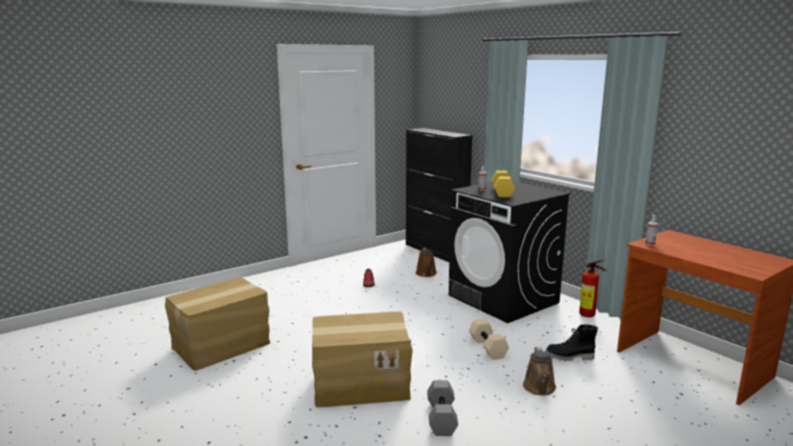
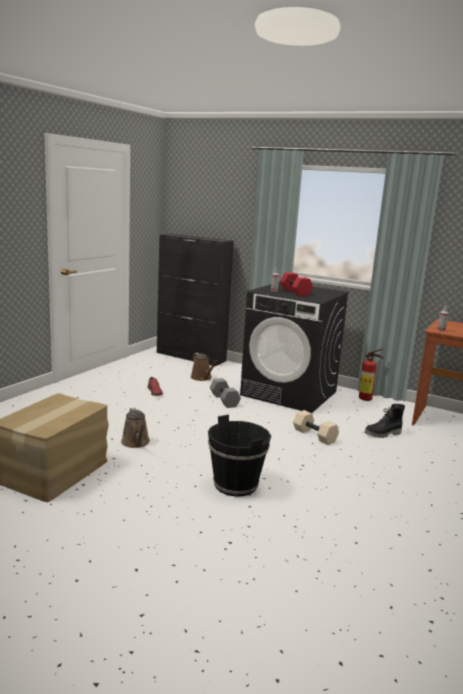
camera: 25 degrees left, 0 degrees up
cardboard box [312,312,413,407] -> black bucket [208,415,271,497]
grey dumbbell [427,380,458,436] -> grey dumbbell moved to [210,378,241,408]
yellow dumbbell [491,171,515,198] -> red dumbbell [280,272,313,297]
brown watering can [523,347,556,395] -> brown watering can moved to [121,408,150,448]

